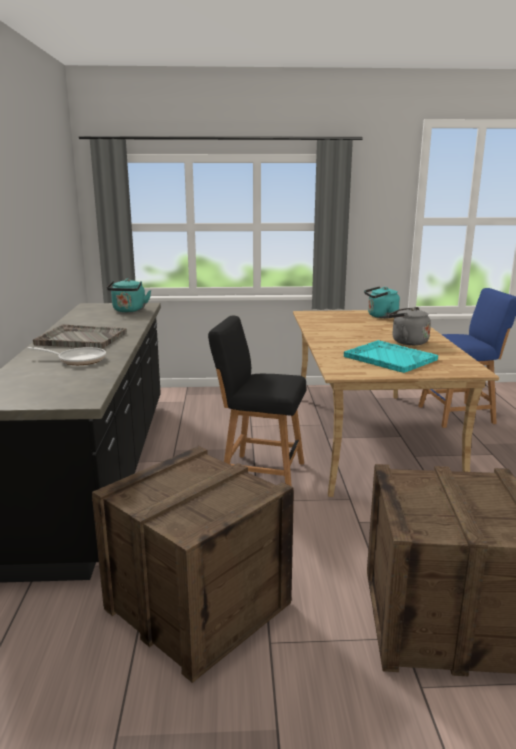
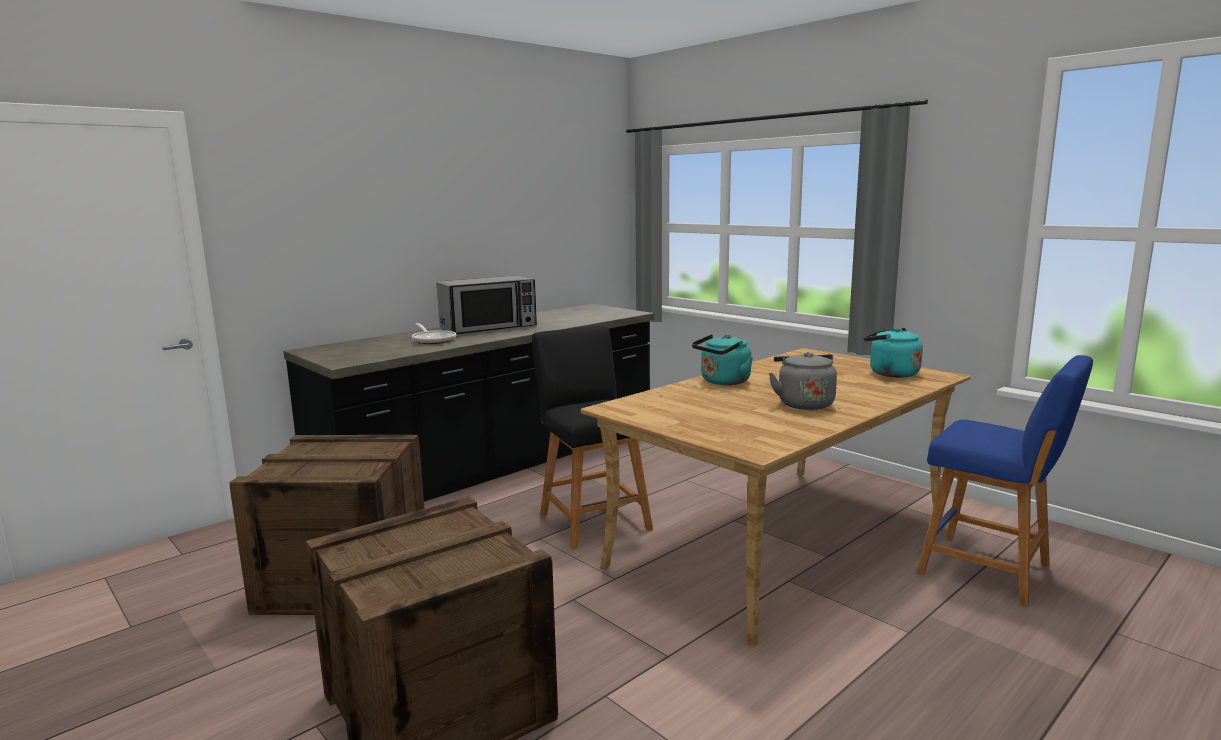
camera: 50 degrees right, 5 degrees down
grey tray [33,324,127,349] -> microwave [437,275,537,334]
turquoise kettle [107,278,151,312] -> turquoise kettle moved to [692,334,753,385]
turquoise tray [344,340,438,373] -> none

